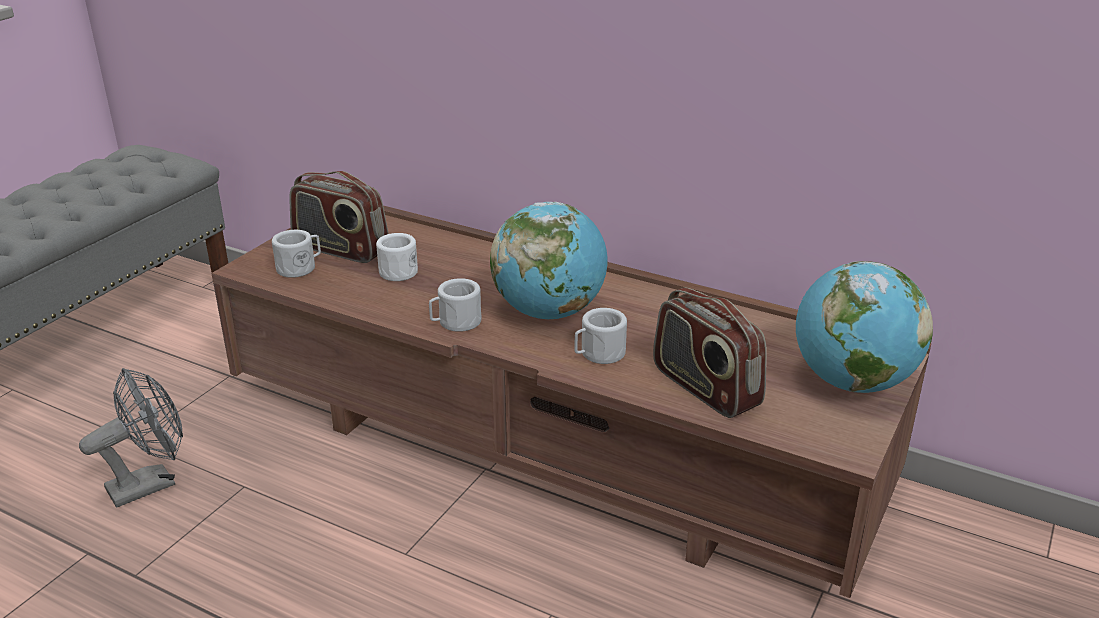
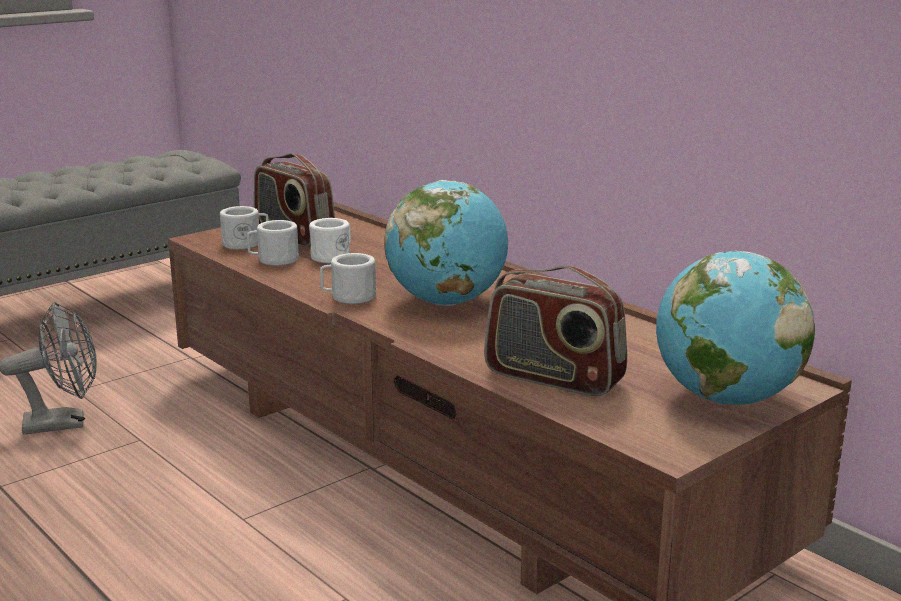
camera: 20 degrees right, 10 degrees down
white mug [574,308,627,364] -> white mug moved to [247,220,299,266]
radio [653,287,767,418] -> radio turned 45 degrees counterclockwise [484,266,627,396]

